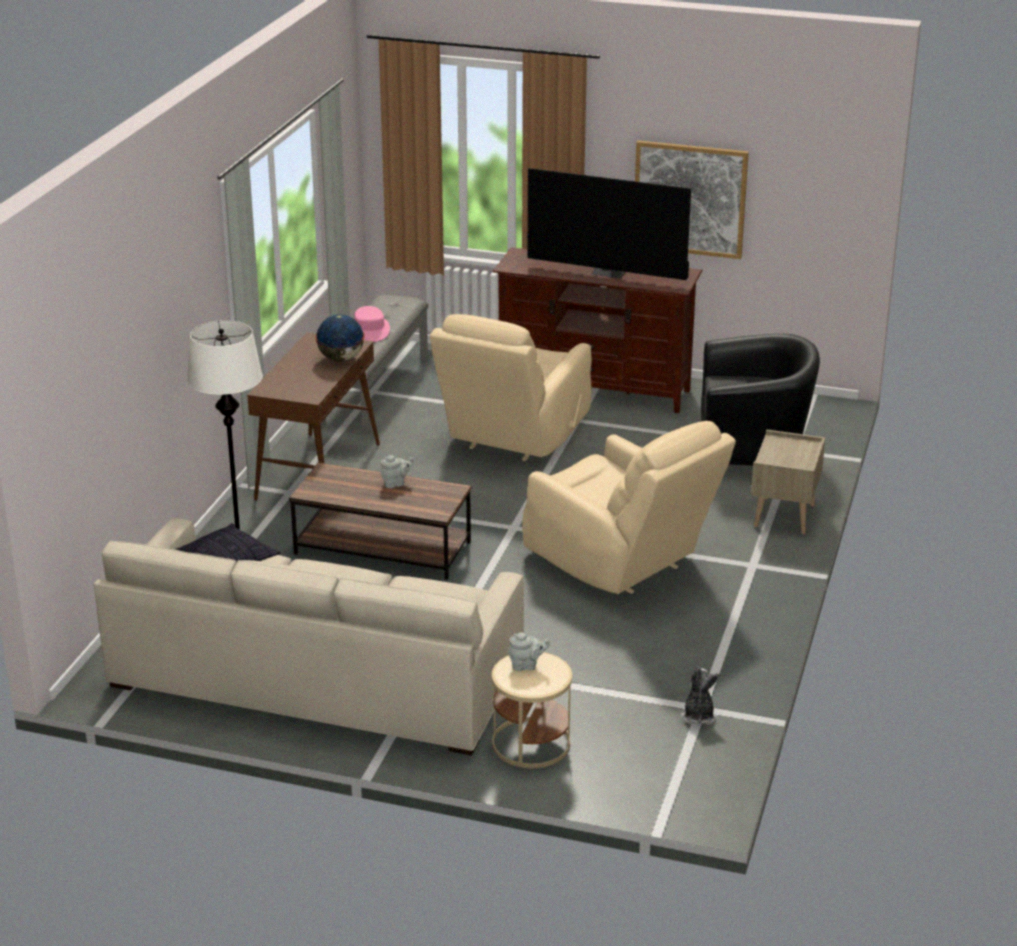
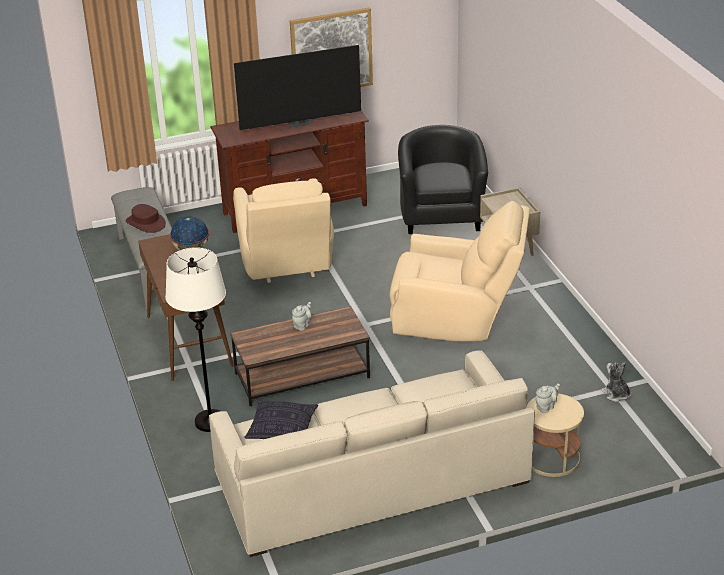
camera: 35 degrees left, 5 degrees up
pink hat [355,306,390,342] -> brown hat [126,204,166,233]
black armchair [701,334,820,466] -> black armchair turned 60 degrees counterclockwise [398,125,488,234]

